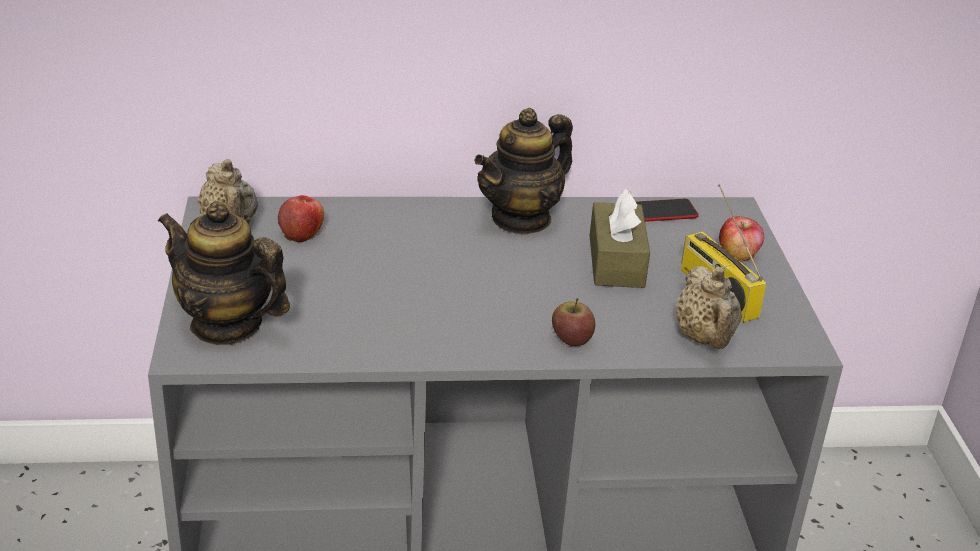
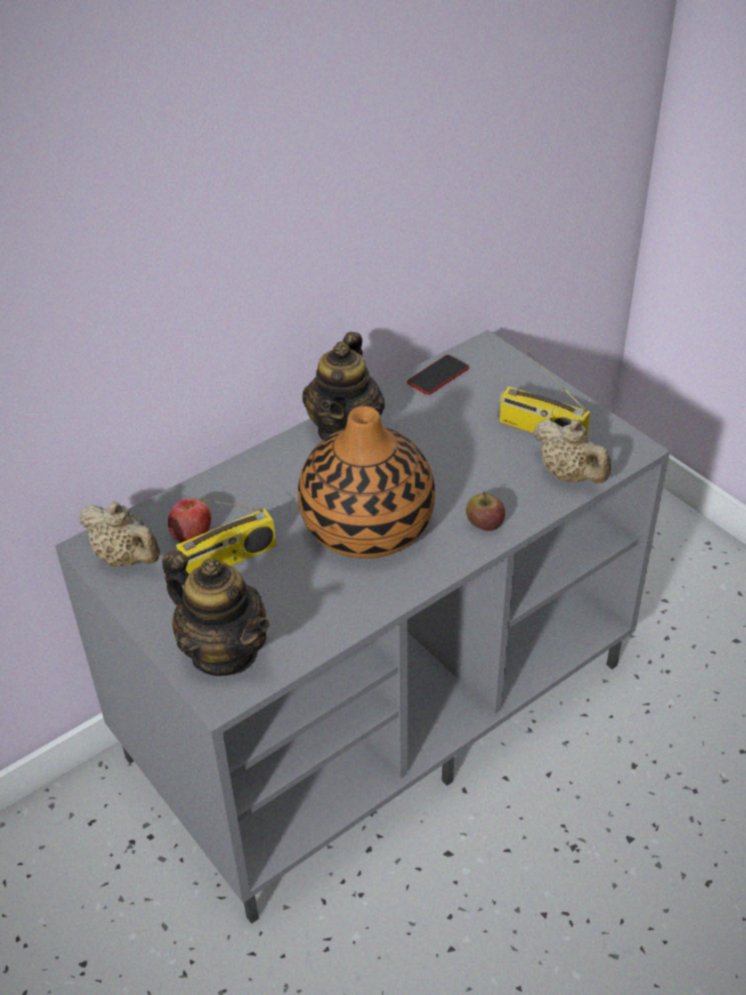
camera: 30 degrees left, 10 degrees up
teapot [158,201,290,345] -> teapot turned 135 degrees counterclockwise [162,550,269,676]
brown tissue box [590,189,650,288] -> none
apple [719,216,764,262] -> none
none -> radio [176,495,276,574]
none -> vase [298,406,435,559]

